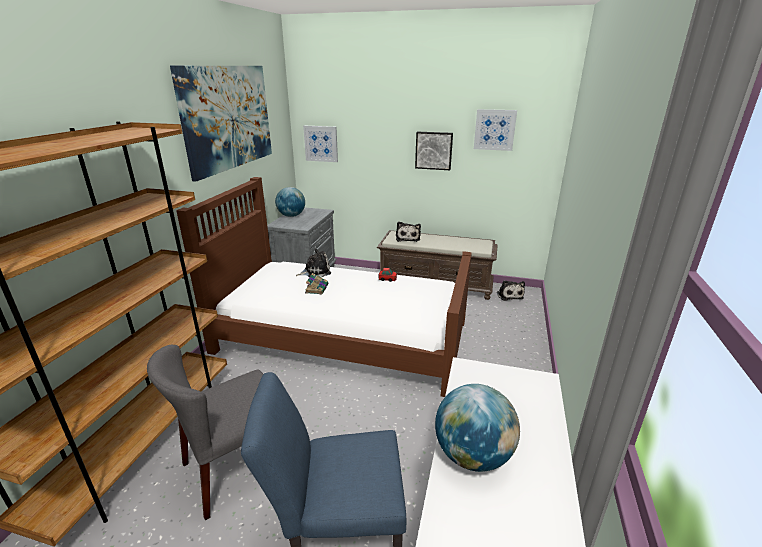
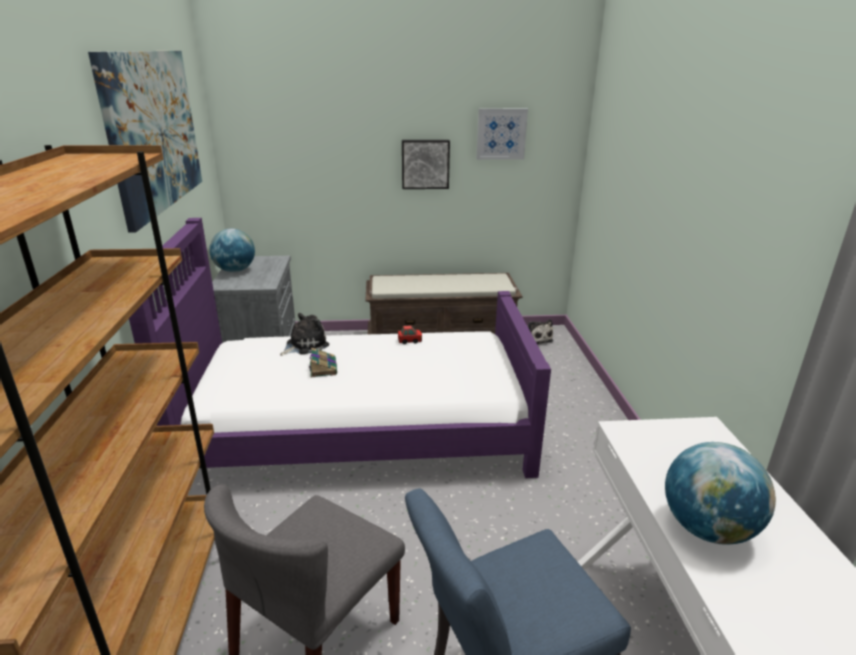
camera: 20 degrees left, 0 degrees up
brown bed [176,177,472,397] -> purple bed [129,218,551,478]
picture [303,126,338,162] -> none
plush toy [396,222,421,242] -> none

